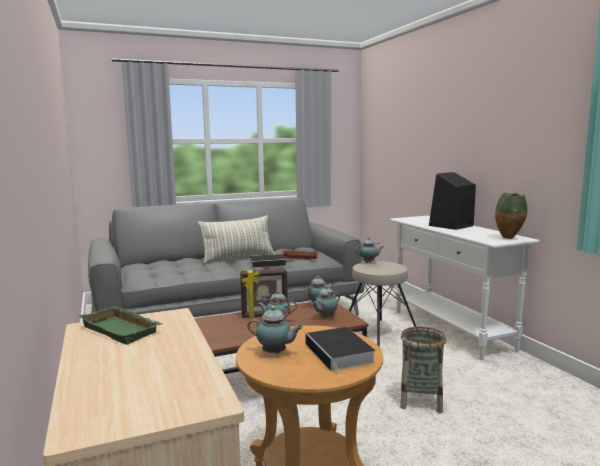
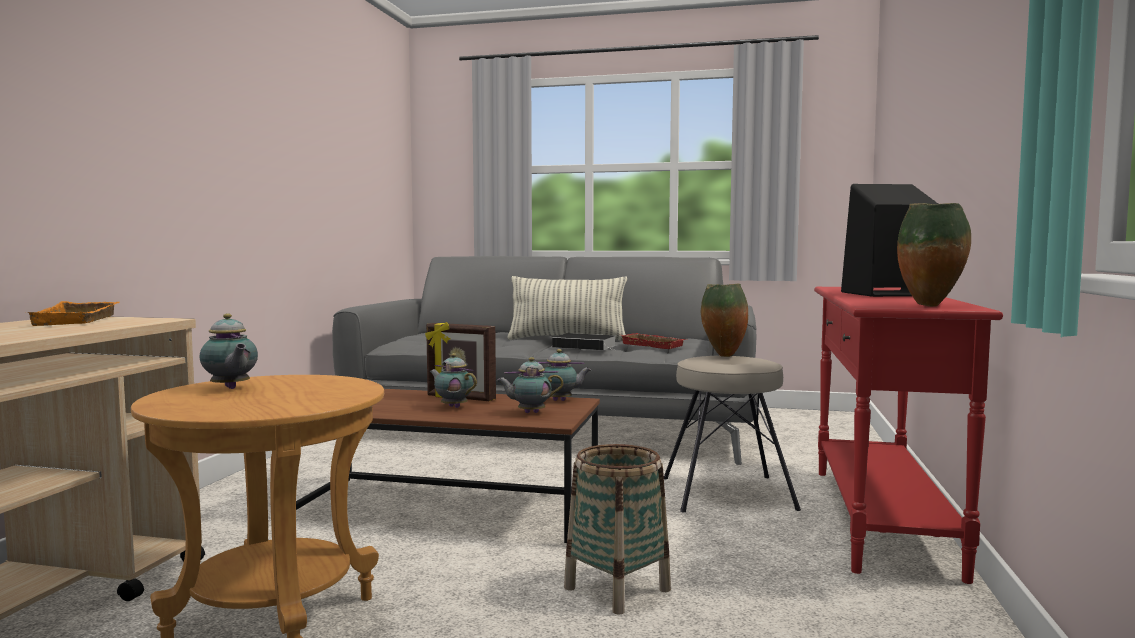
camera: 35 degrees right, 5 degrees down
green tray [78,306,162,345] -> orange tray [27,301,119,326]
book [306,327,376,376] -> none
teapot [355,237,383,263] -> vase [701,284,748,357]
white console table [390,216,540,360] -> red console table [814,287,1003,584]

